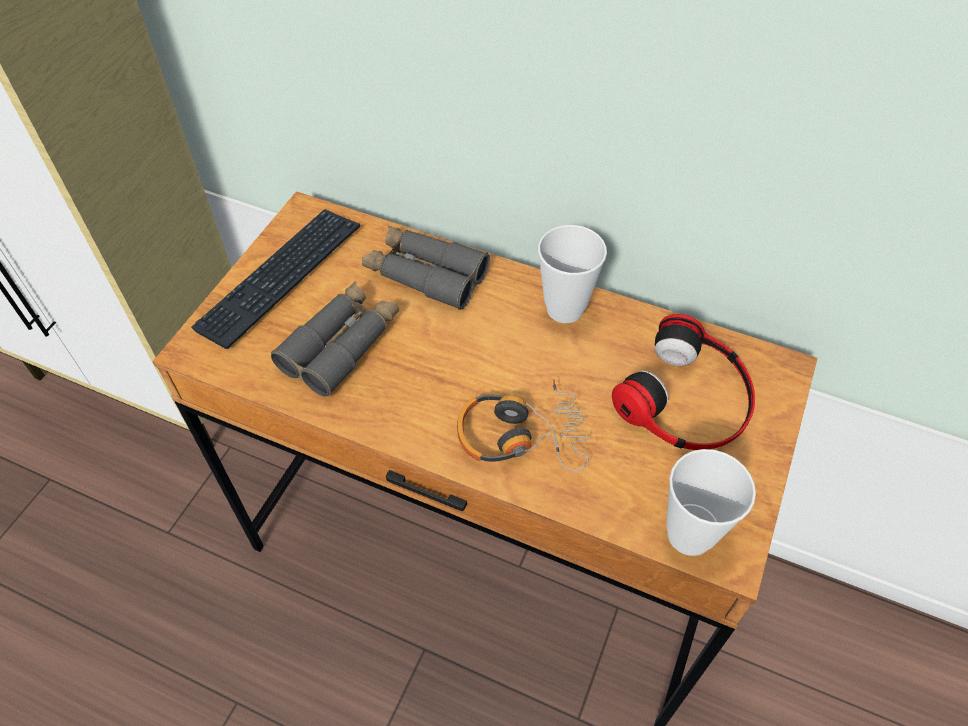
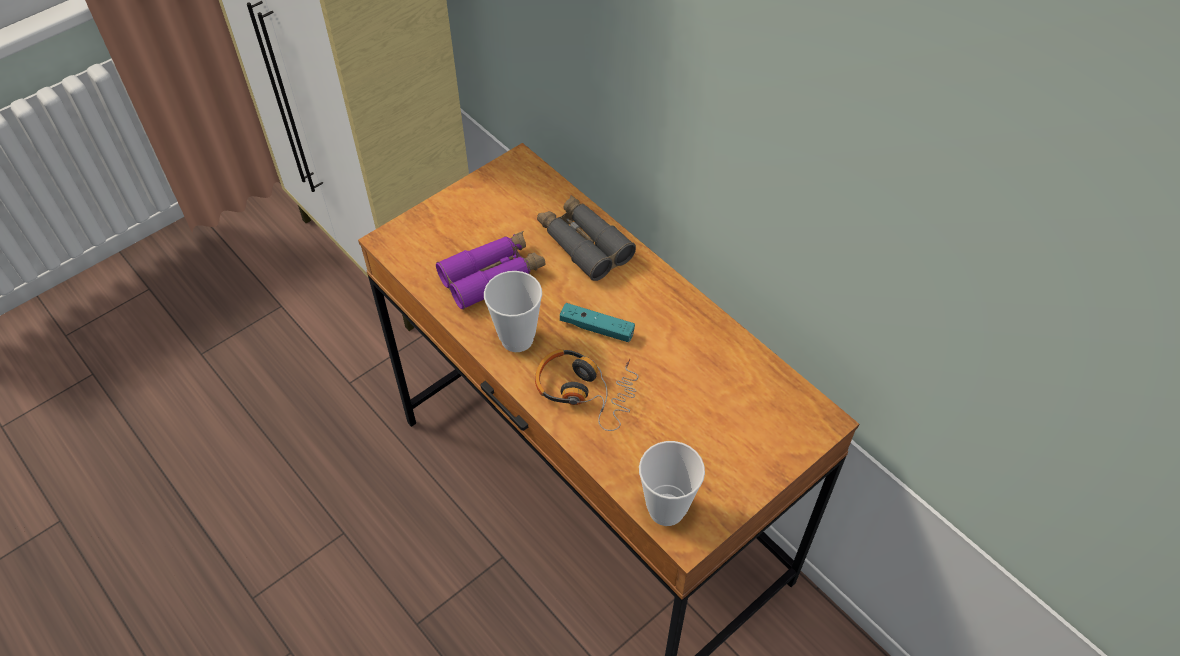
camera: 25 degrees right, 0 degrees up
keyboard [191,209,360,349] -> none
grey binoculars [271,281,399,396] -> purple binoculars [436,231,545,310]
cup [538,225,607,323] -> cup moved to [484,271,542,352]
headphones [612,314,755,450] -> none
none -> turquoise game controller [560,303,635,342]

